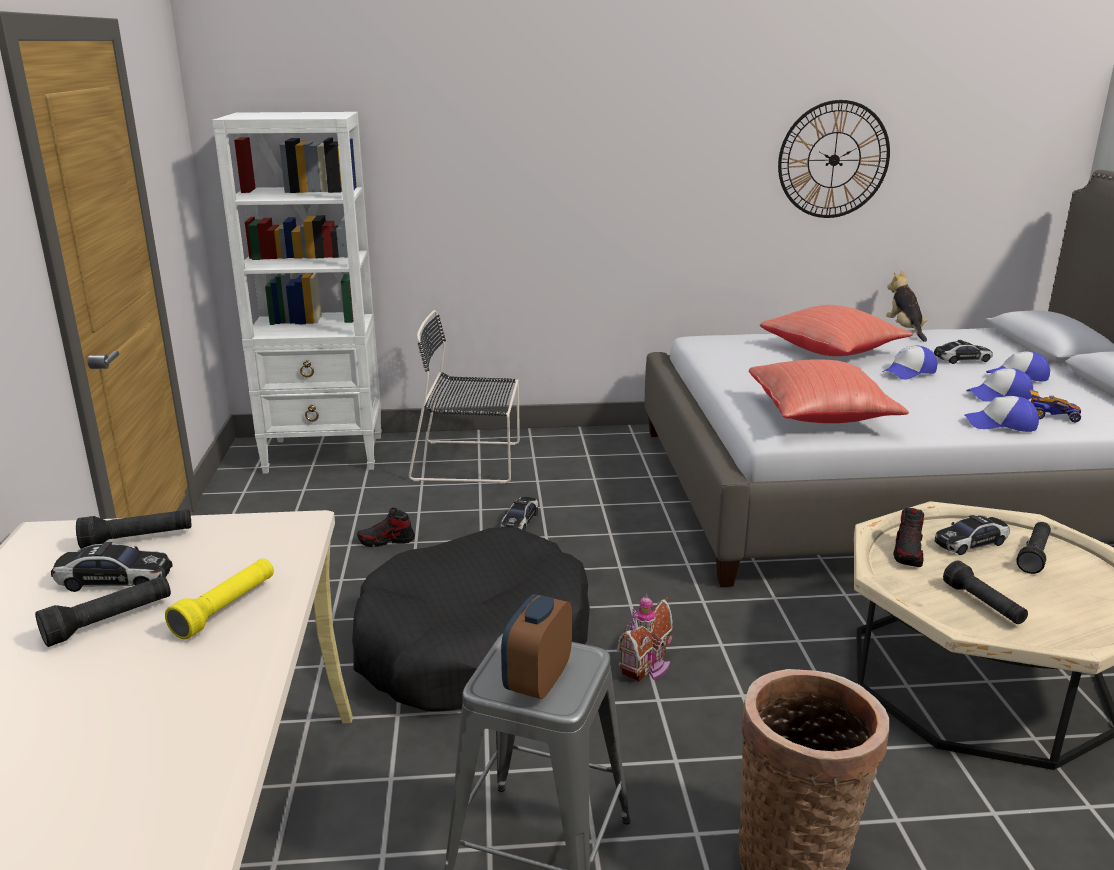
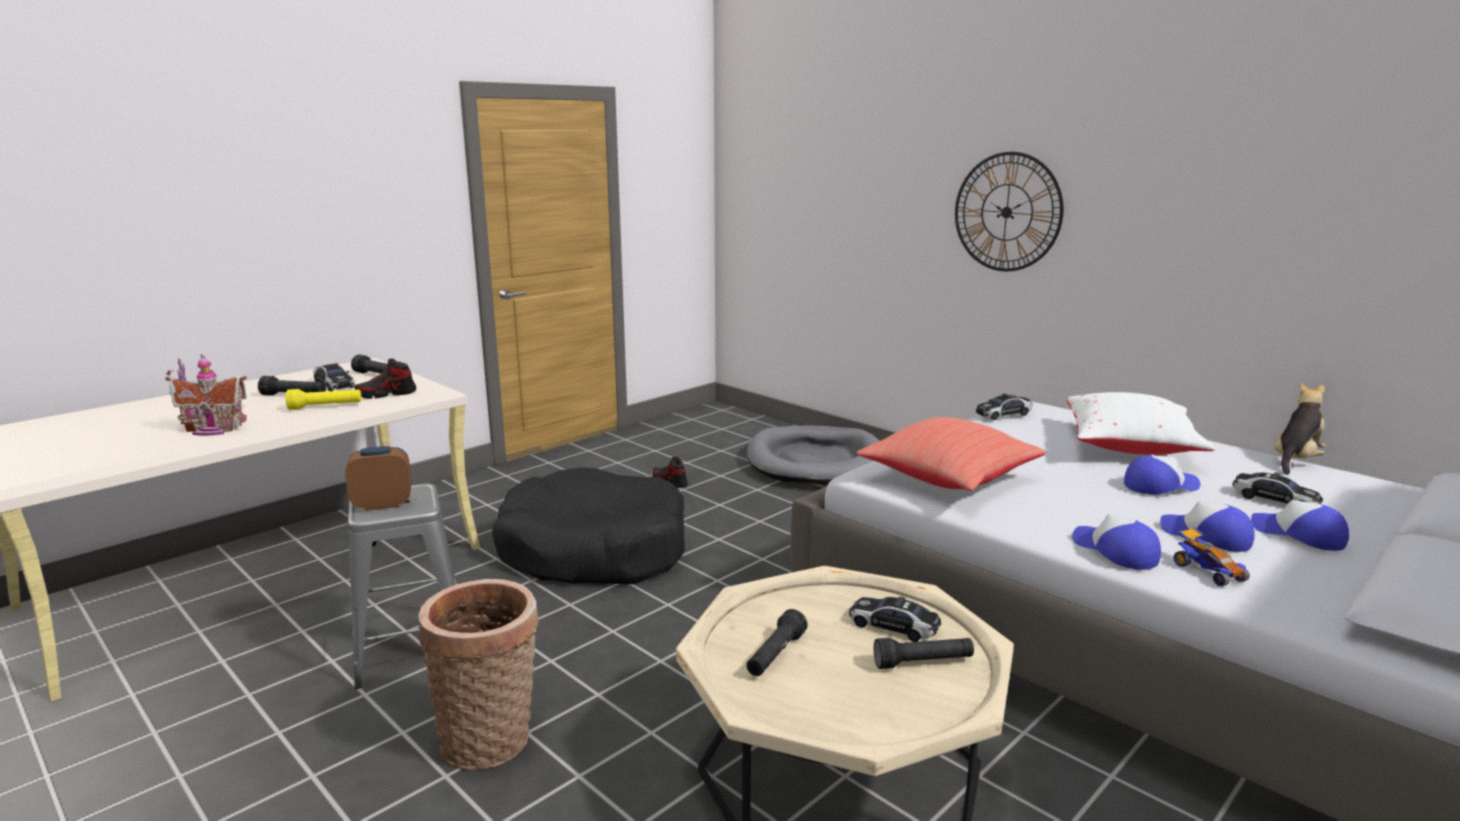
camera: 50 degrees right, 5 degrees down
white bookcase [212,112,382,474] -> none
black chair [409,310,520,483] -> grey dog bed [747,426,880,485]
toy car [500,497,538,530] -> toy car moved to [976,393,1032,420]
toy house [617,593,673,682] -> toy house moved to [165,354,247,435]
red pillow [760,305,913,356] -> white pillow [1067,392,1215,455]
wall clock [778,100,890,218] -> wall clock moved to [955,152,1064,271]
cap [883,346,937,380] -> cap turned 150 degrees clockwise [1124,455,1200,495]
shoe [893,508,924,567] -> shoe moved to [355,359,416,399]

